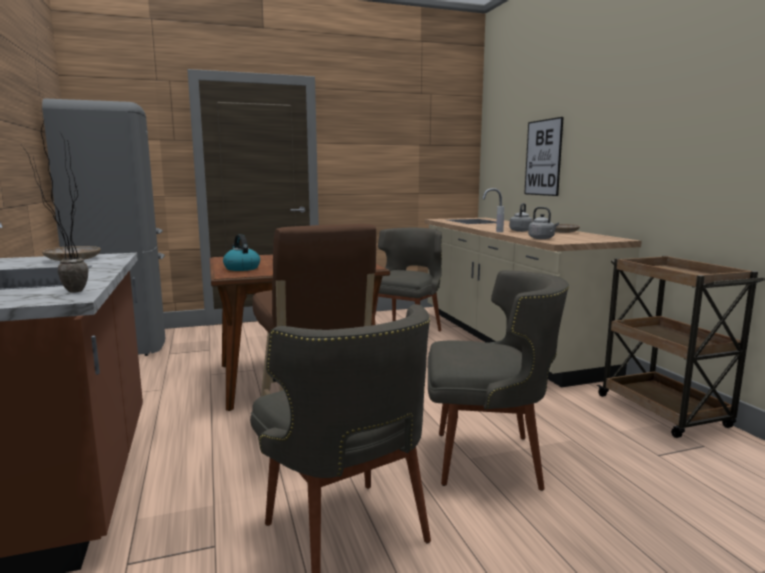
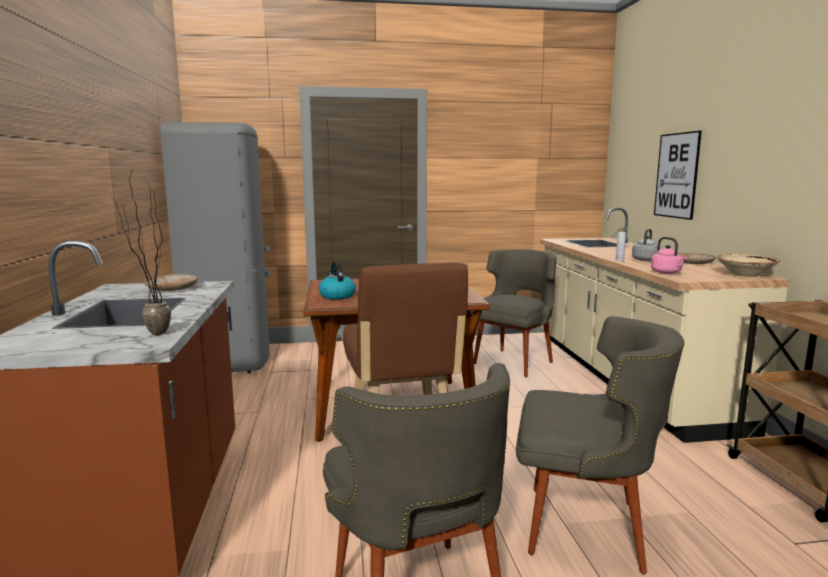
camera: 10 degrees right, 0 degrees up
grey kettle [528,207,559,239] -> pink kettle [651,237,687,274]
none -> beige bowl [716,254,780,277]

